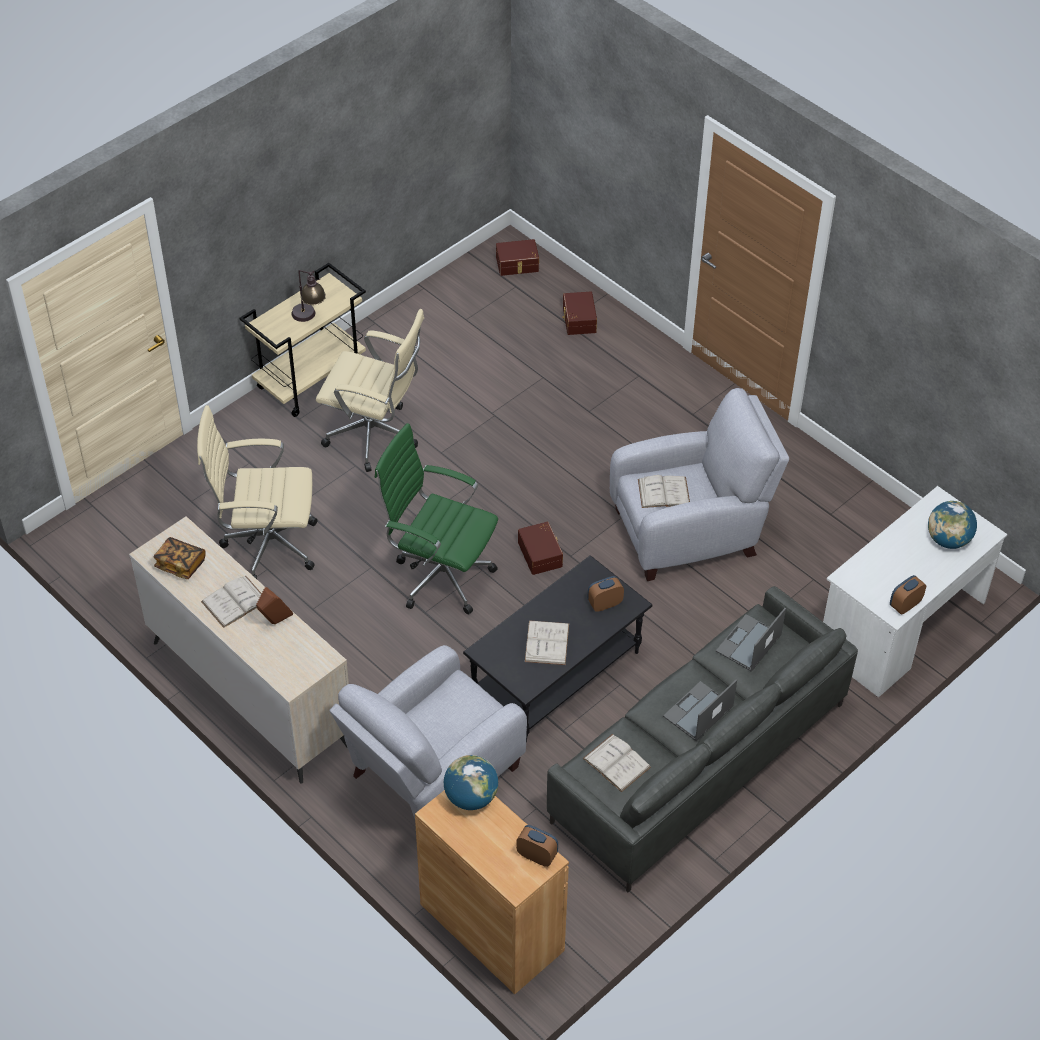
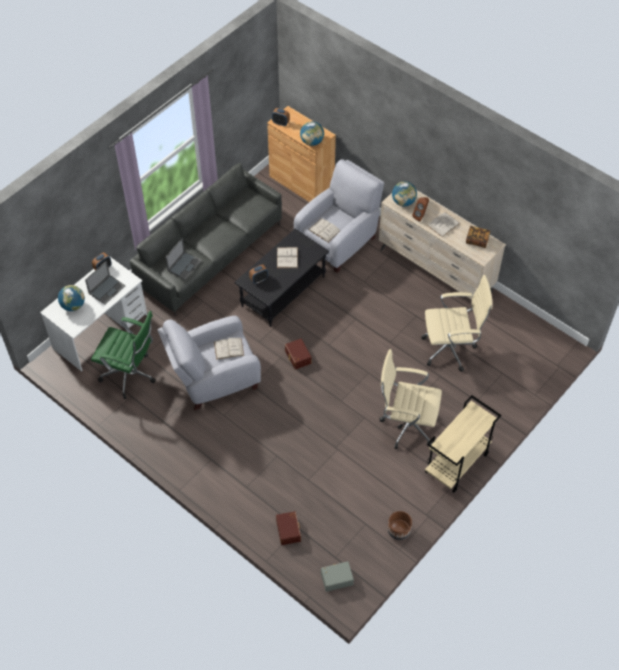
camera: 175 degrees right, 5 degrees up
table lamp [291,270,326,322] -> none
green office chair [375,423,498,614] -> green office chair moved to [91,311,156,399]
brown storage box [496,239,539,276] -> grey storage box [321,561,354,592]
white book [583,734,651,792] -> white book moved to [309,218,341,242]
laptop [663,679,737,741] -> laptop moved to [85,261,126,305]
none -> brown planter [388,511,412,540]
none -> globe [392,181,417,206]

